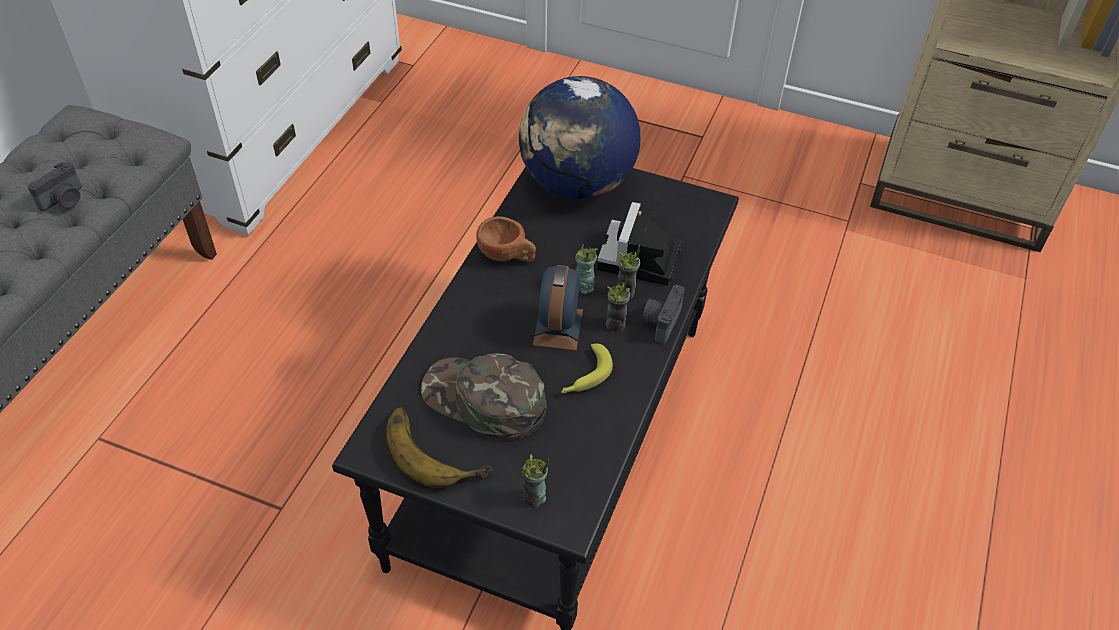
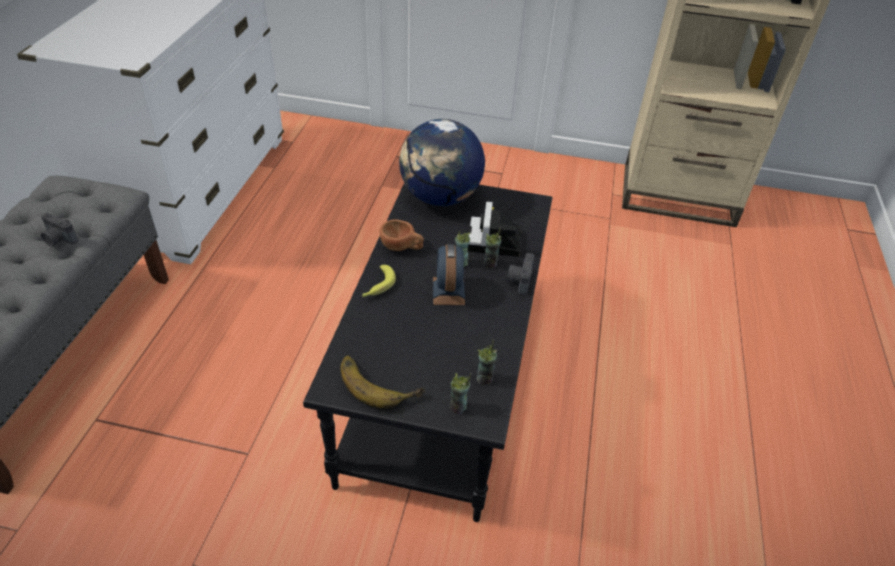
camera: 10 degrees left, 5 degrees down
camera [28,162,82,211] -> camera turned 90 degrees clockwise [41,213,78,247]
green cap [421,353,546,440] -> none
banana [561,343,613,393] -> banana moved to [362,265,396,297]
cup [606,276,630,332] -> cup moved to [477,340,497,385]

